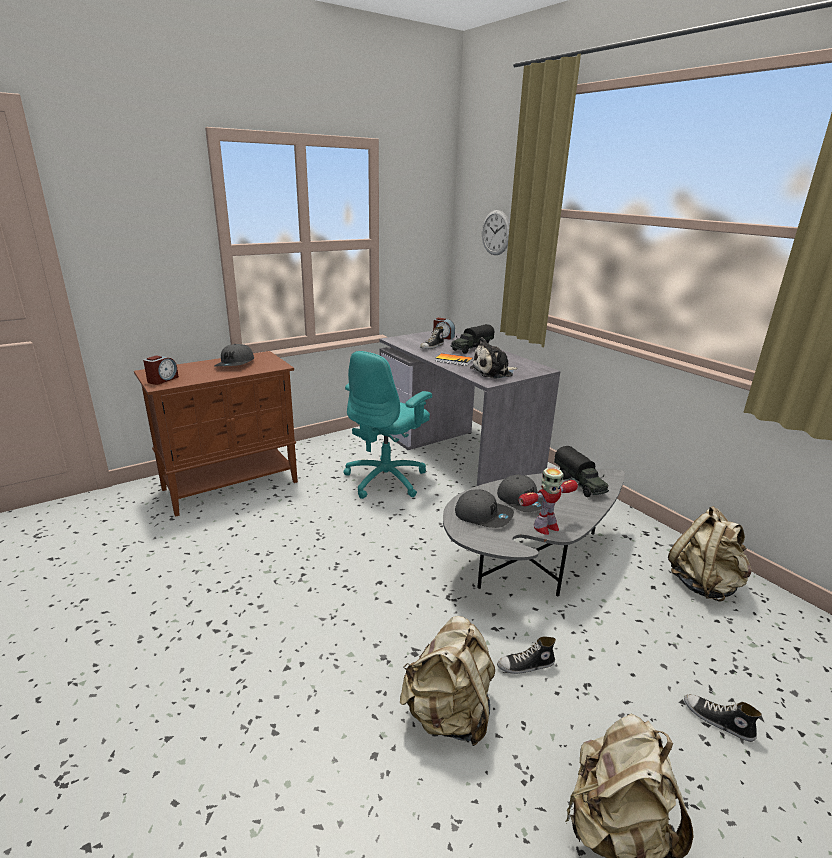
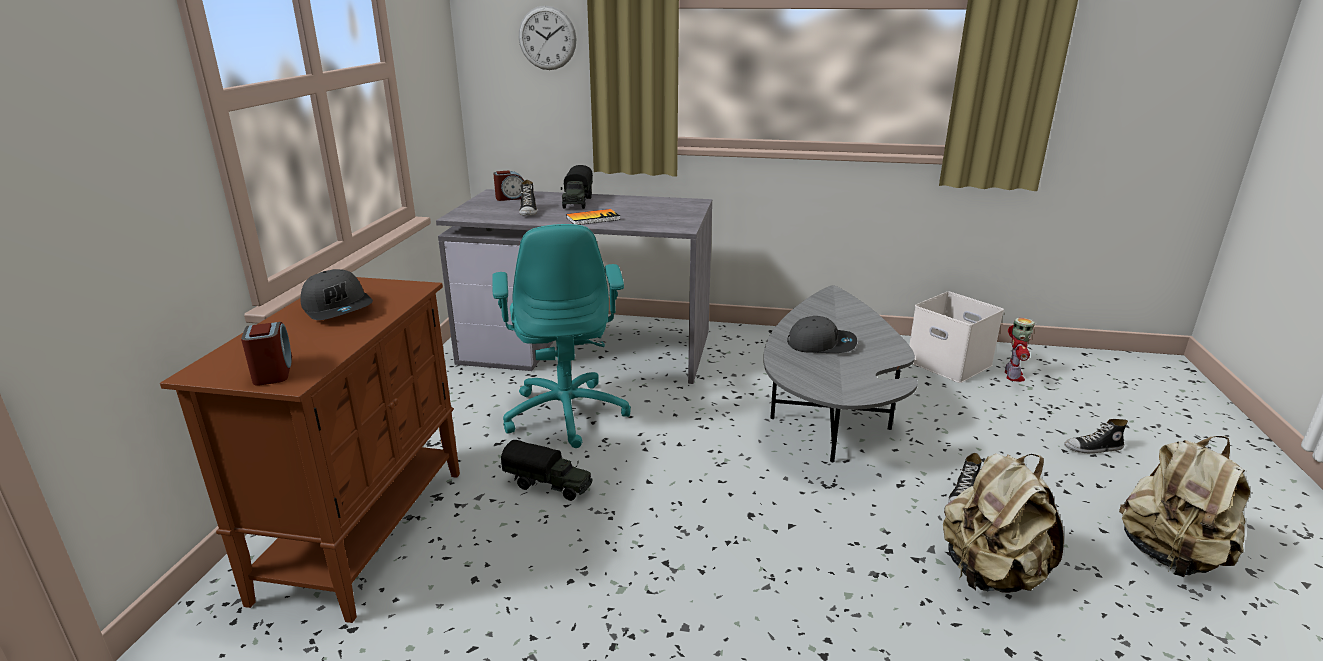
camera: 45 degrees left, 0 degrees up
grey cap [455,490,514,528] -> none
plush toy [470,337,518,379] -> none
toy robot [518,468,578,535] -> toy robot moved to [1005,318,1035,382]
toy truck [554,446,609,497] -> toy truck moved to [501,440,593,501]
beige backpack [668,506,752,602] -> white storage box [909,291,1004,383]

